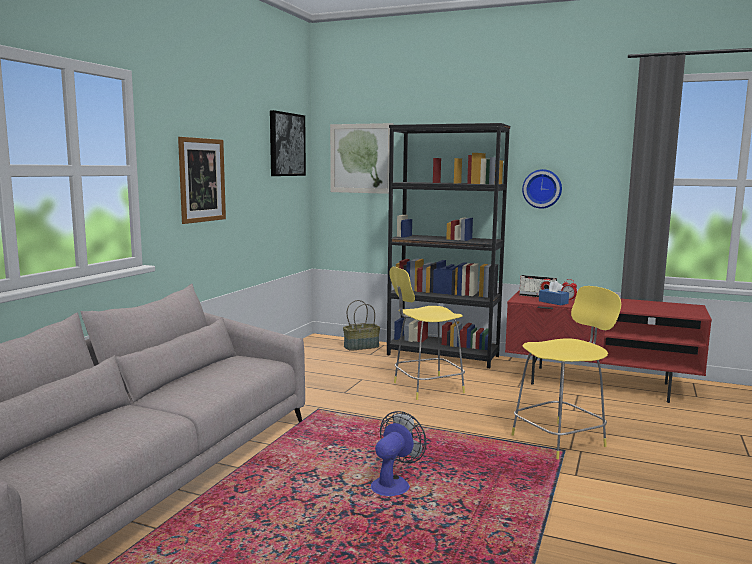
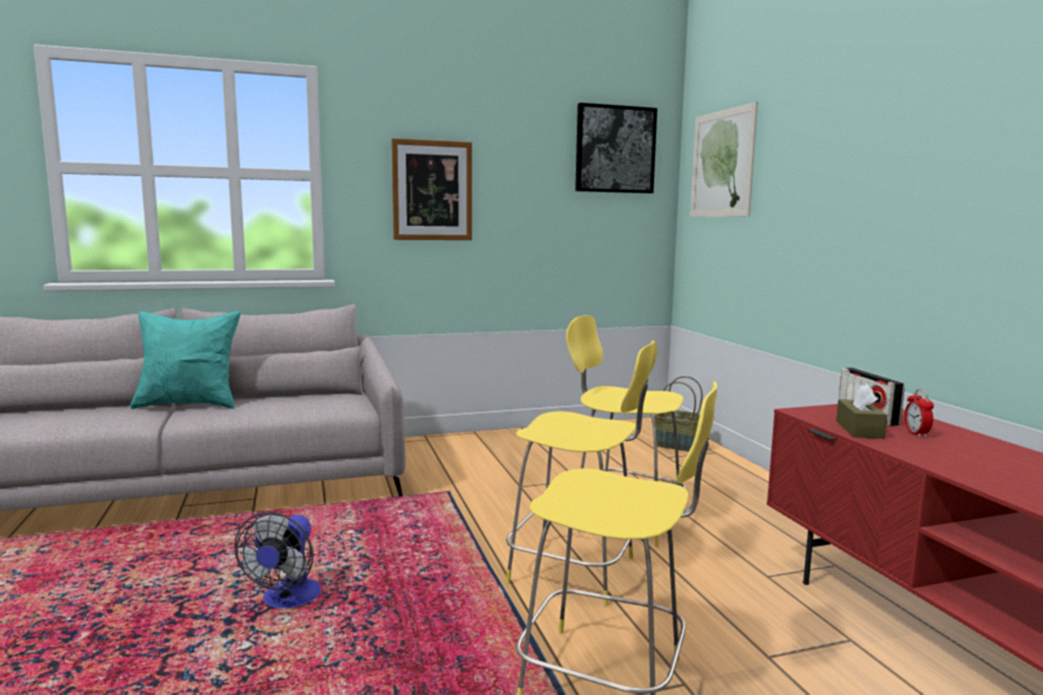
camera: 50 degrees right, 0 degrees up
fan [371,411,426,496] -> fan turned 105 degrees clockwise [234,512,321,608]
black bookcase [387,123,510,368] -> none
wall clock [522,169,562,209] -> none
blue tissue box [539,281,569,305] -> brown tissue box [836,384,887,439]
none -> turquoise pillow [130,311,241,409]
none -> yellow stool [506,341,657,606]

